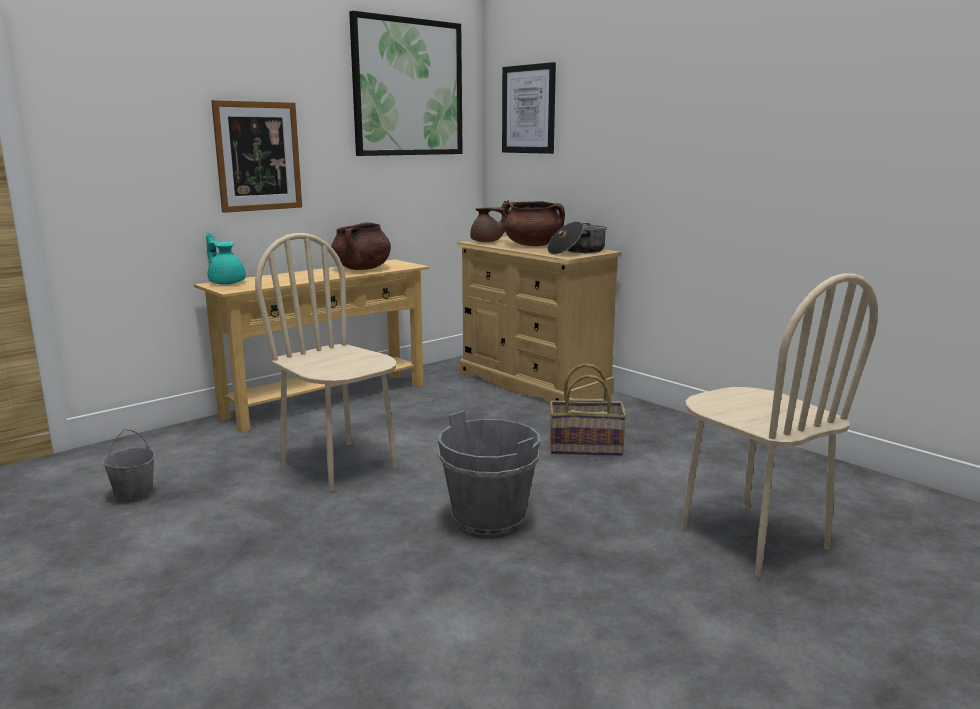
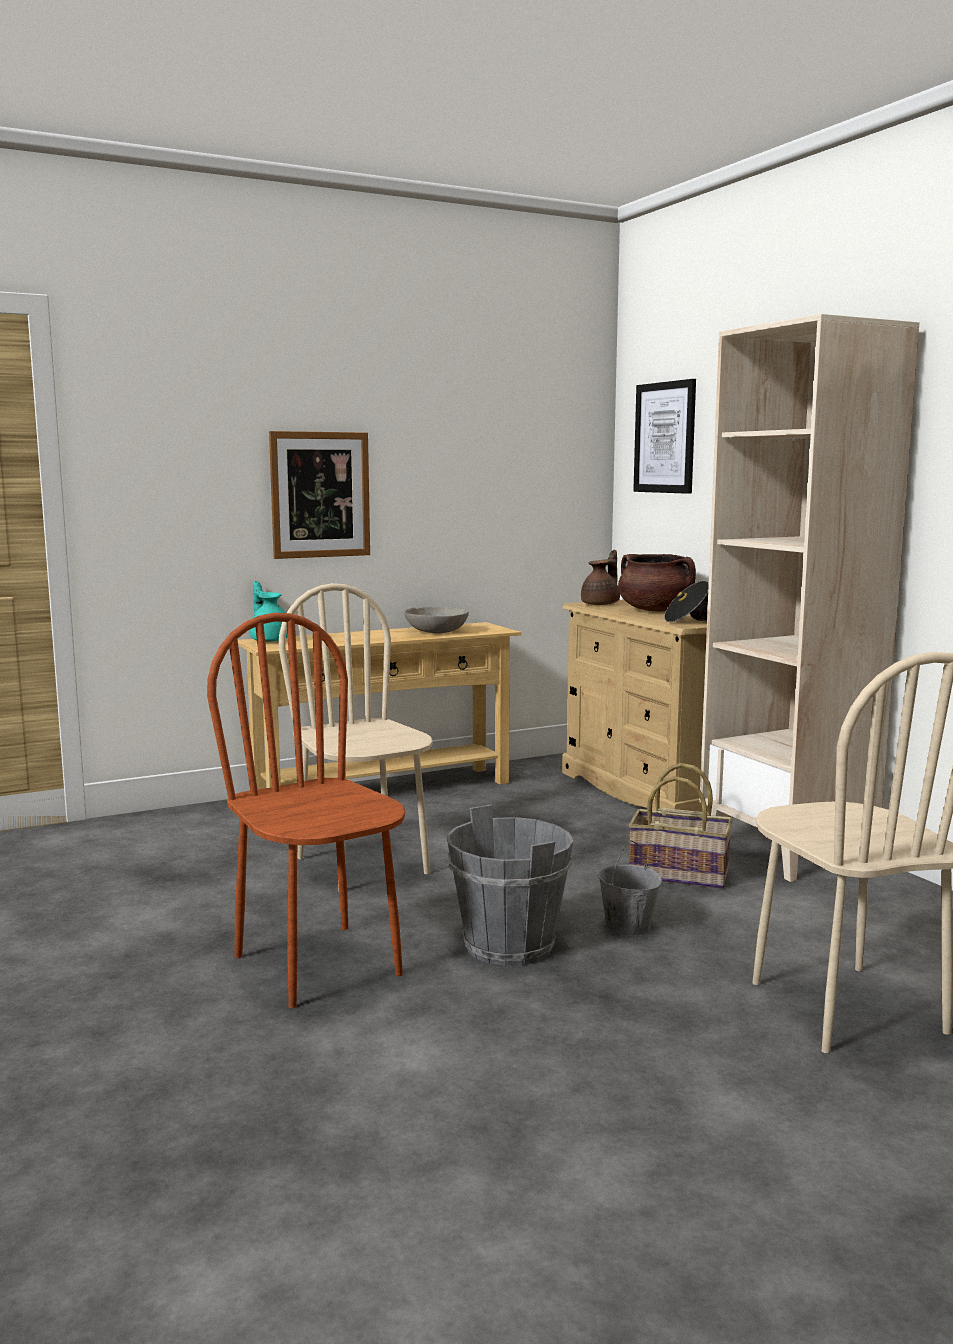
camera: 15 degrees right, 5 degrees down
grey bucket [102,429,155,503] -> grey bucket moved to [598,840,662,937]
brown cooking pot [331,222,391,270] -> grey bowl [404,607,469,633]
picture [349,11,463,156] -> none
brown teapot [470,200,509,242] -> brown teapot turned 75 degrees counterclockwise [581,550,620,605]
none -> brown chair [207,613,405,1008]
none -> beige bookcase [700,314,919,882]

